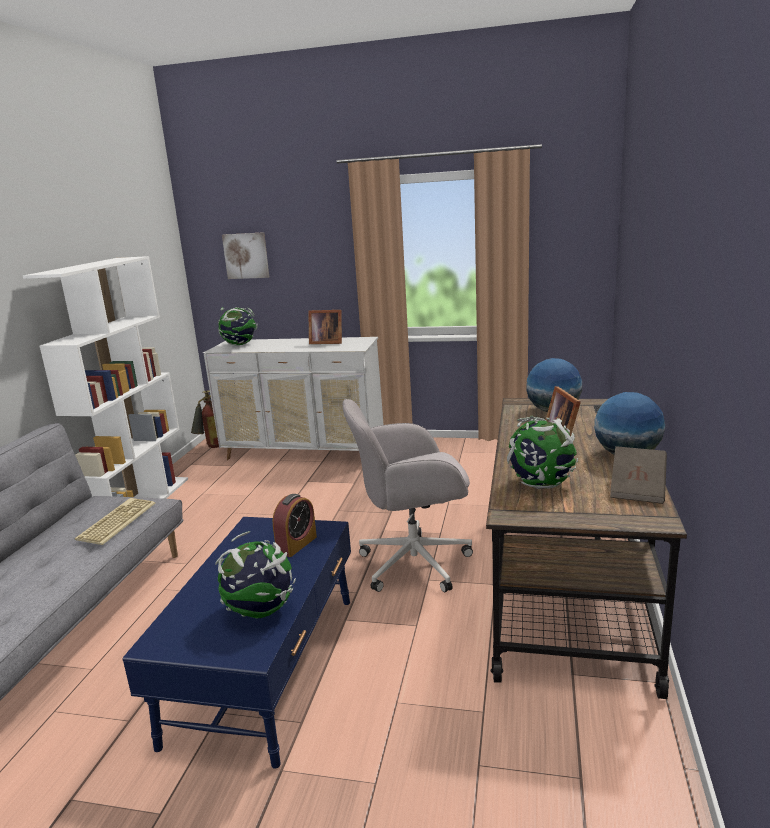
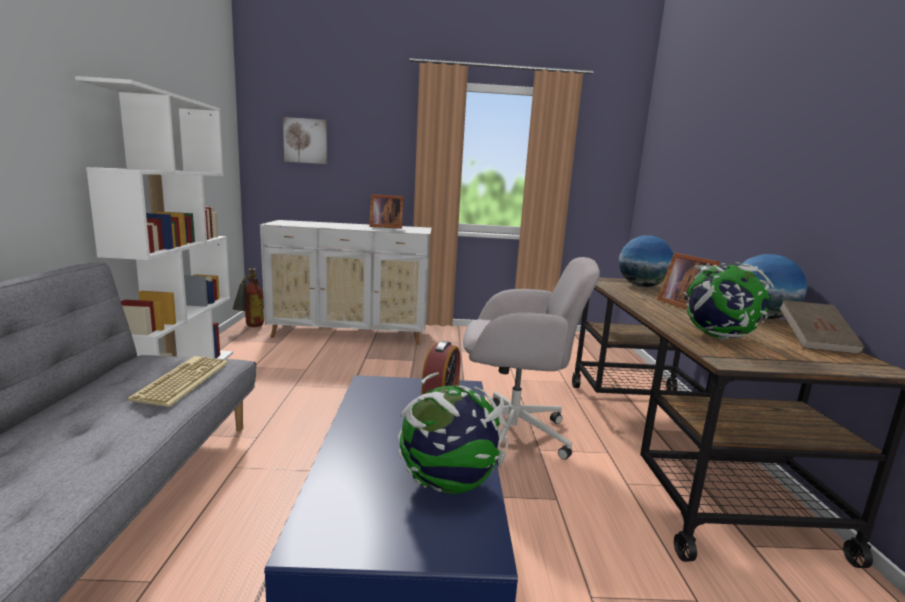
camera: 15 degrees left, 5 degrees down
globe [218,307,258,345] -> none
grey office chair [343,399,473,592] -> grey office chair turned 150 degrees counterclockwise [463,257,600,465]

